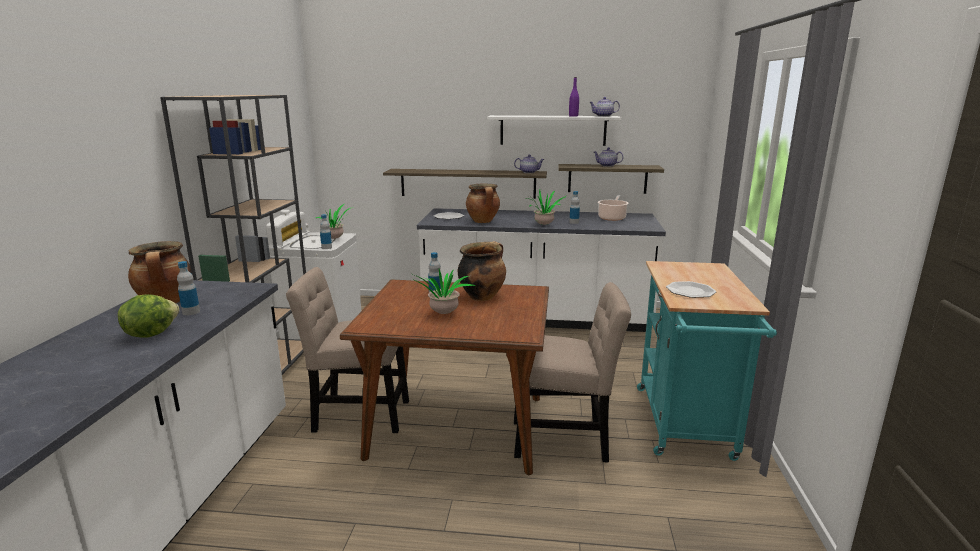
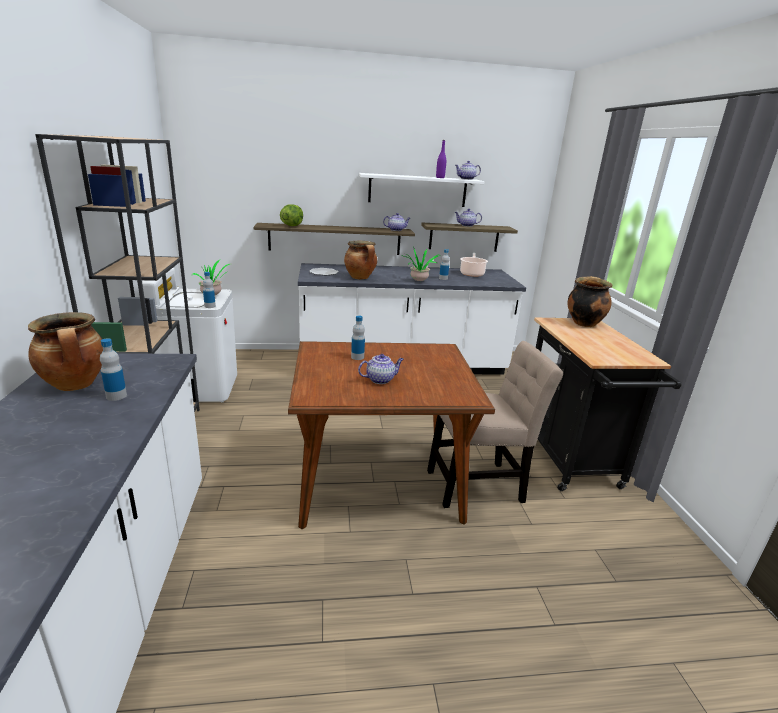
camera: 15 degrees left, 5 degrees up
lettuce [118,294,179,338] -> lettuce moved to [280,204,303,226]
beige chair [286,267,409,433] -> none
potted plant [412,269,476,314] -> teapot [358,354,404,384]
cooking pot [458,241,506,301] -> cooking pot moved to [568,276,612,327]
turquoise cart [637,261,777,461] -> black cart [534,317,682,491]
plate [666,281,716,298] -> none

